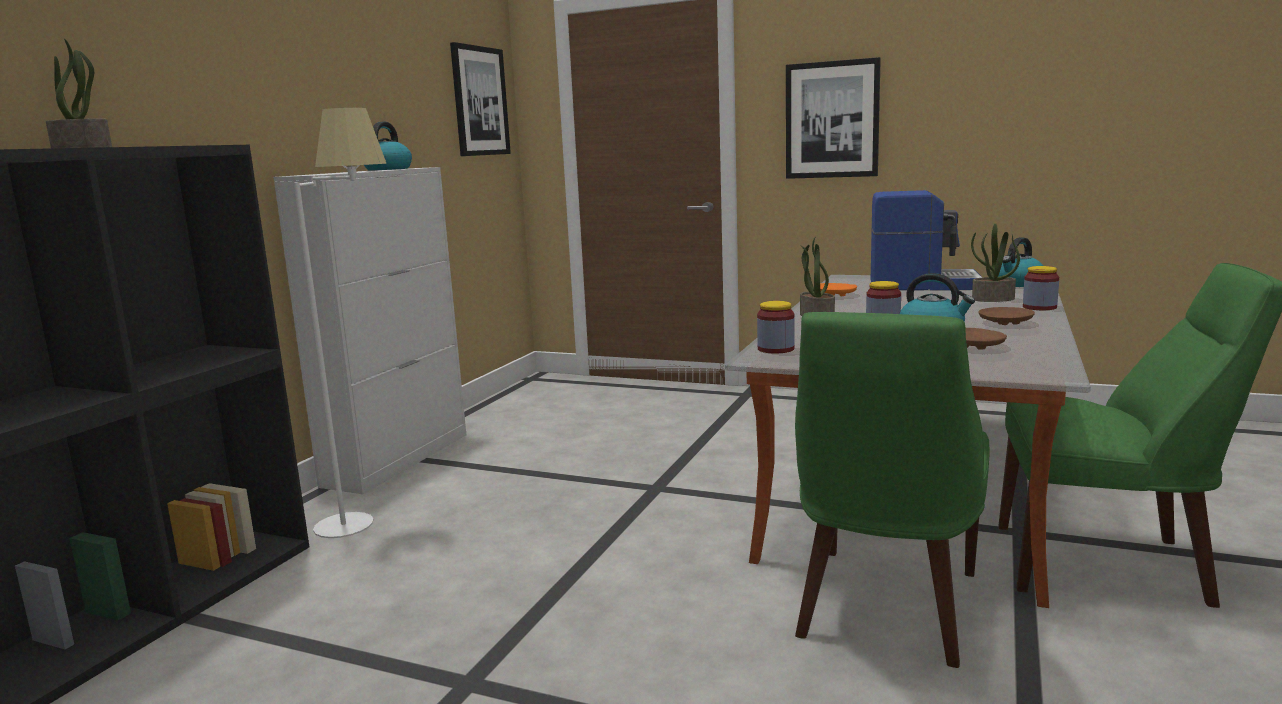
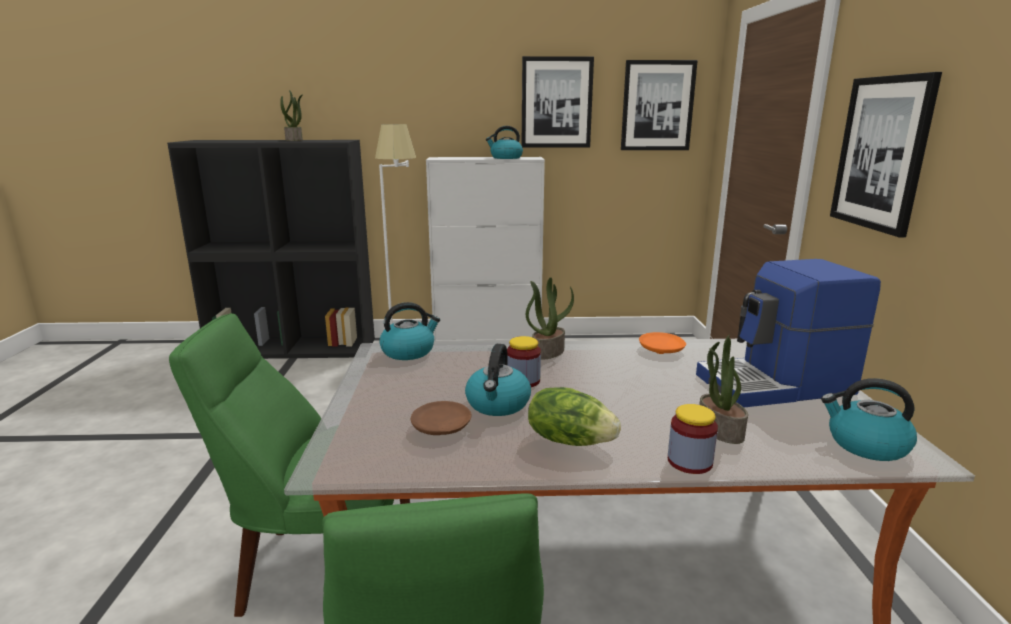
camera: 65 degrees right, 5 degrees up
jar [757,301,795,354] -> kettle [379,302,440,360]
coffee machine [871,190,983,290] -> coffee machine turned 90 degrees clockwise [696,259,881,407]
brown plate [978,307,1035,325] -> lettuce [528,387,621,446]
none -> picture [522,56,594,148]

